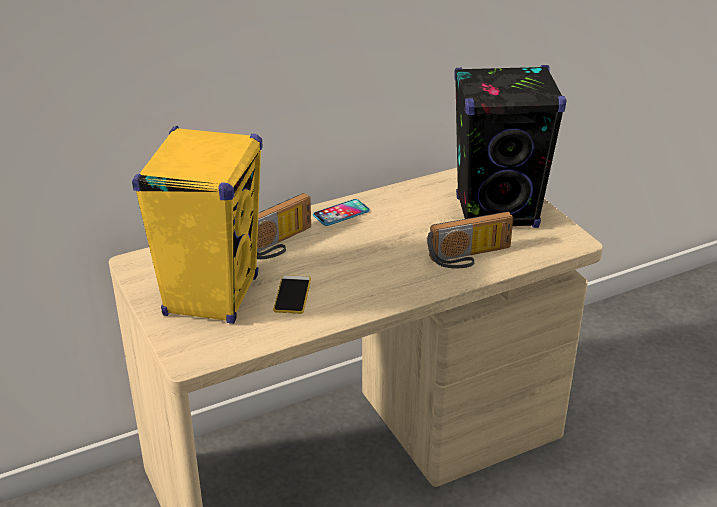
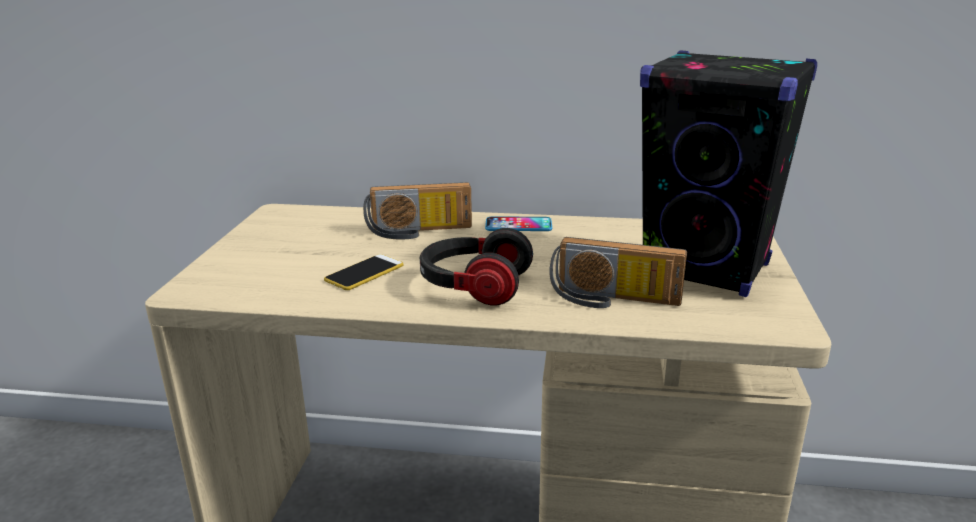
camera: 35 degrees right, 10 degrees down
yellow speaker [132,126,262,324] -> none
none -> headphones [420,228,533,305]

